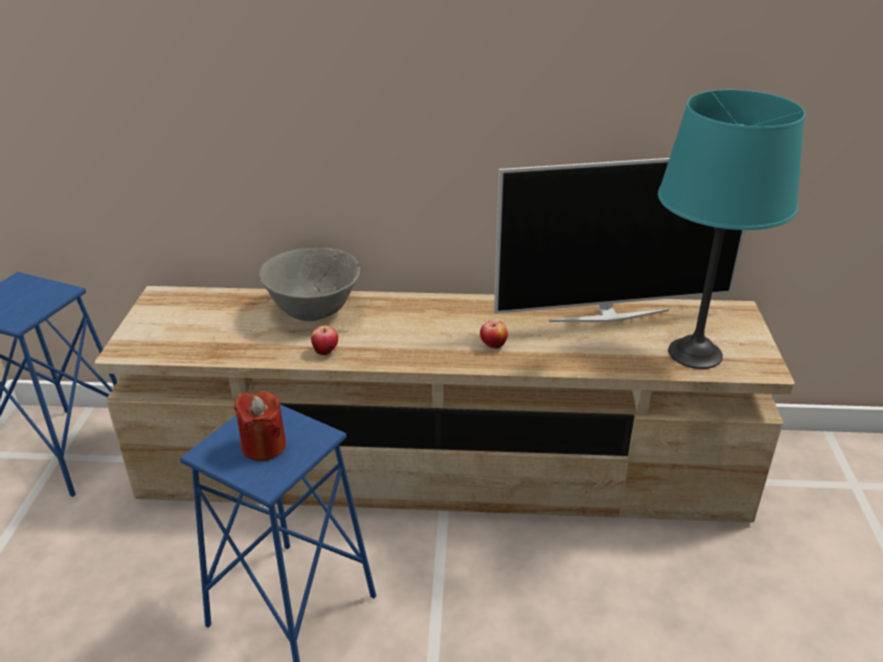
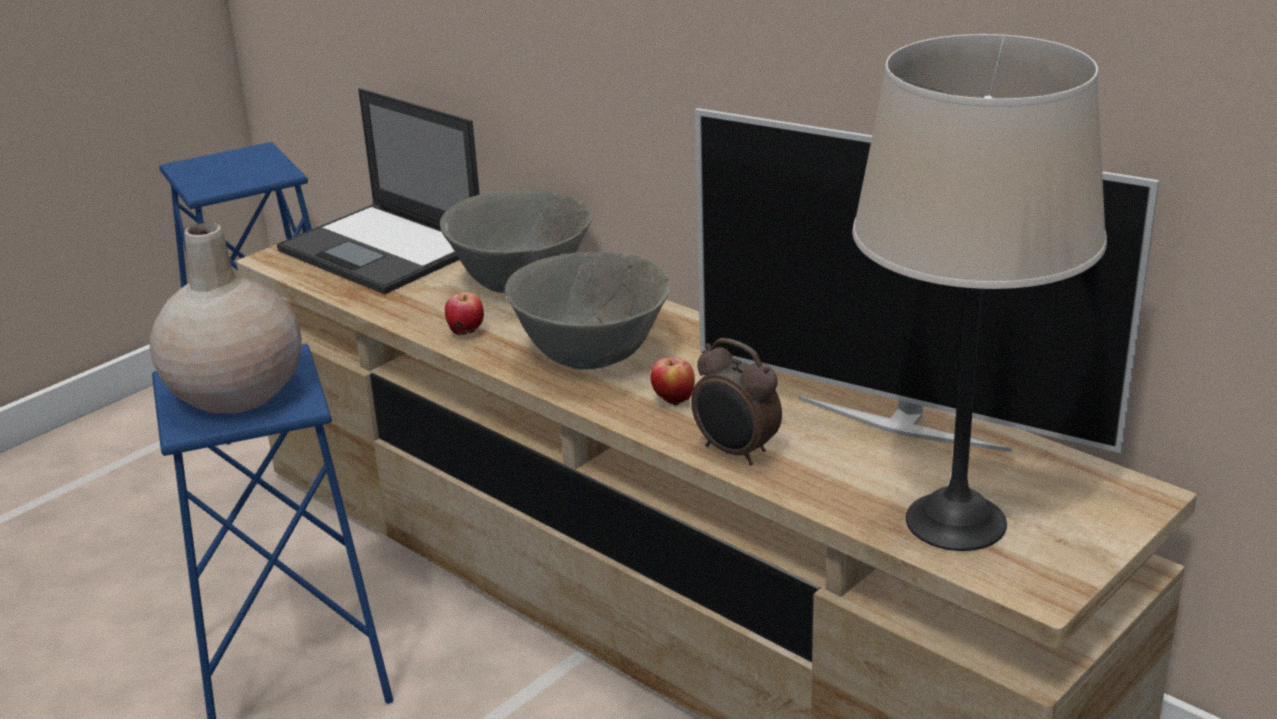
camera: 40 degrees right, 5 degrees down
red candle [234,391,286,461] -> beige vase [150,223,302,414]
turquoise table lamp [658,90,805,369] -> beige table lamp [852,34,1107,551]
none -> laptop [277,88,480,294]
none -> grey bowl [505,252,670,370]
none -> alarm clock [691,338,782,465]

